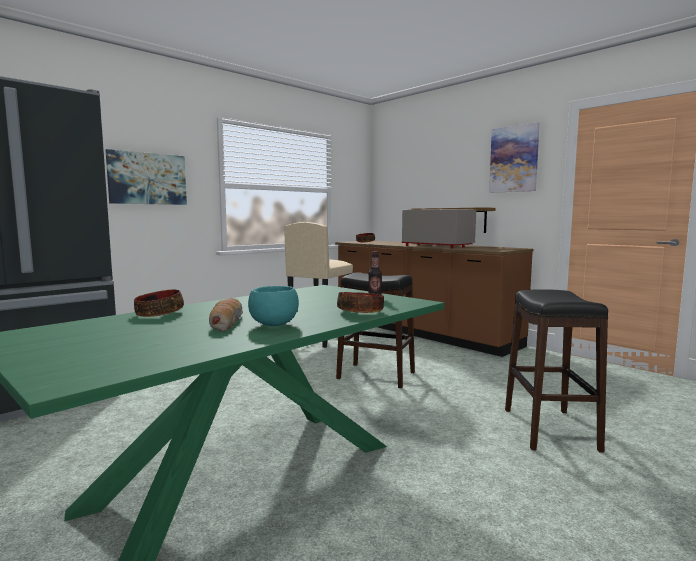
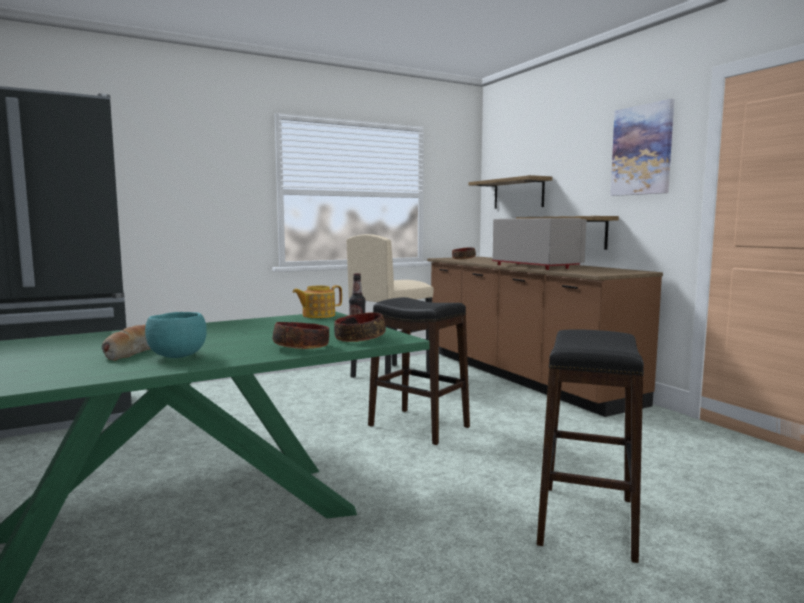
camera: 15 degrees right, 0 degrees up
picture [106,149,187,205] -> none
bowl [134,289,184,317] -> bowl moved to [334,312,386,342]
none -> teapot [293,285,342,318]
none -> shelf [468,175,553,209]

